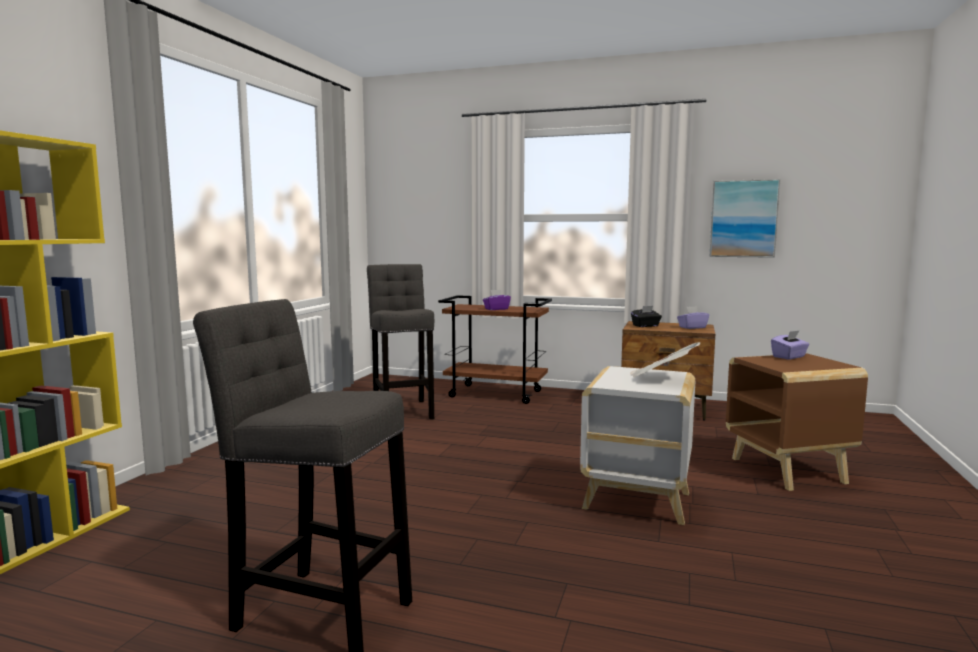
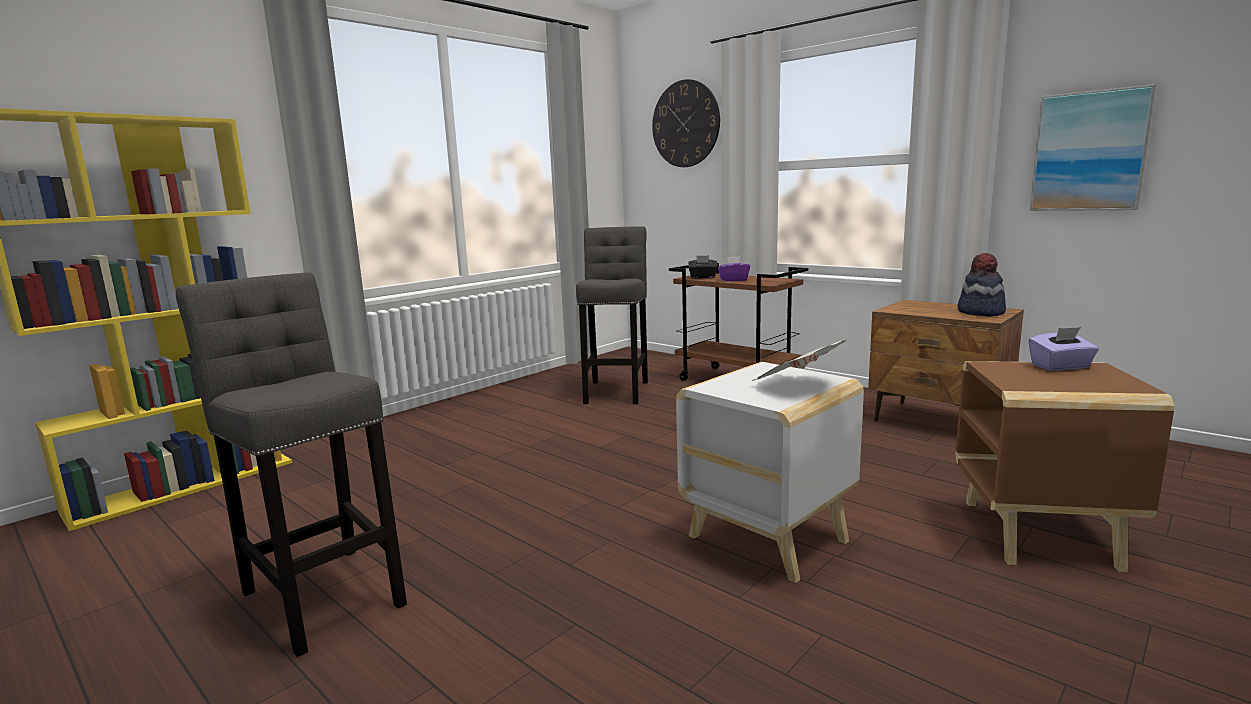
camera: 25 degrees right, 5 degrees up
black tissue box [631,306,662,327] -> black tissue box moved to [688,255,718,279]
purple tissue box [677,306,709,329] -> hat [958,253,1006,316]
none -> wall clock [652,79,720,167]

